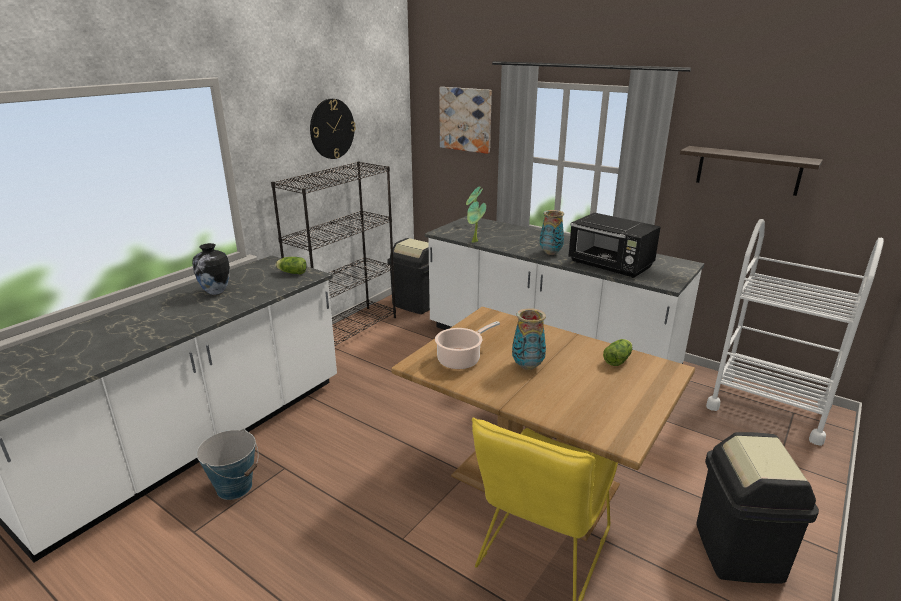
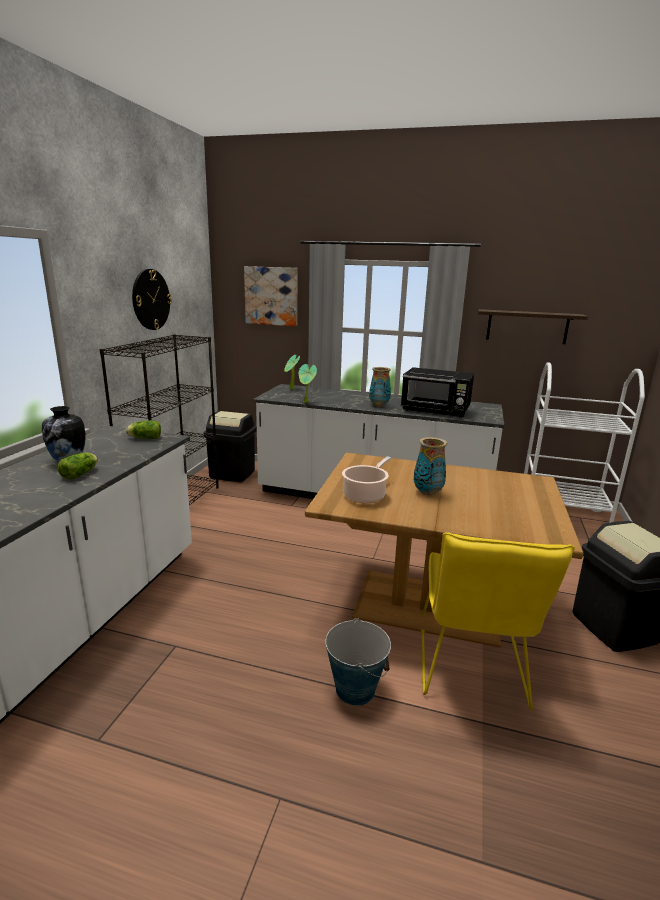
camera: 20 degrees left, 5 degrees down
bucket [196,429,259,500] -> bucket moved to [325,618,391,706]
lettuce [603,339,632,366] -> lettuce moved to [57,453,98,480]

